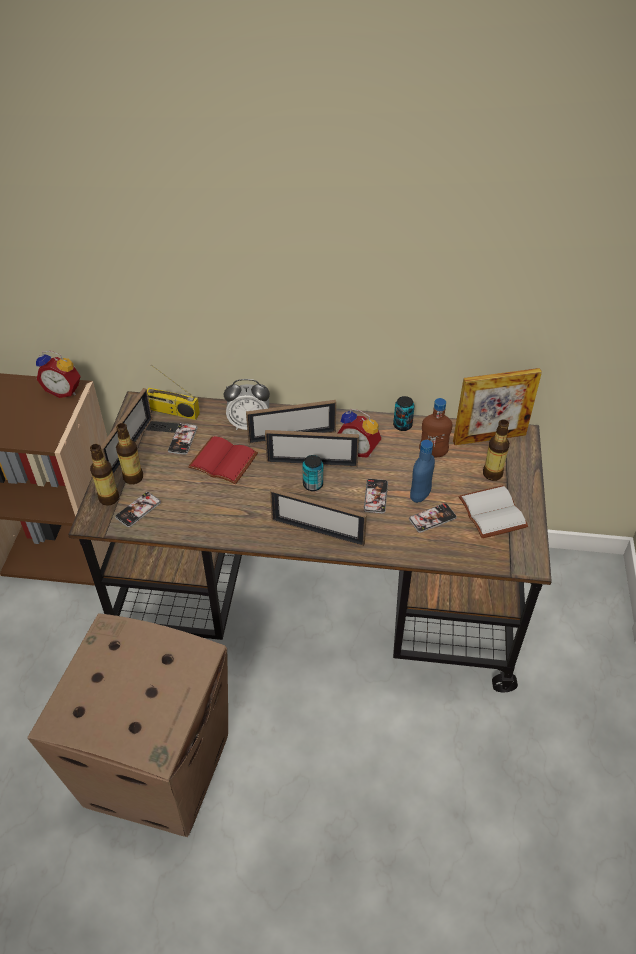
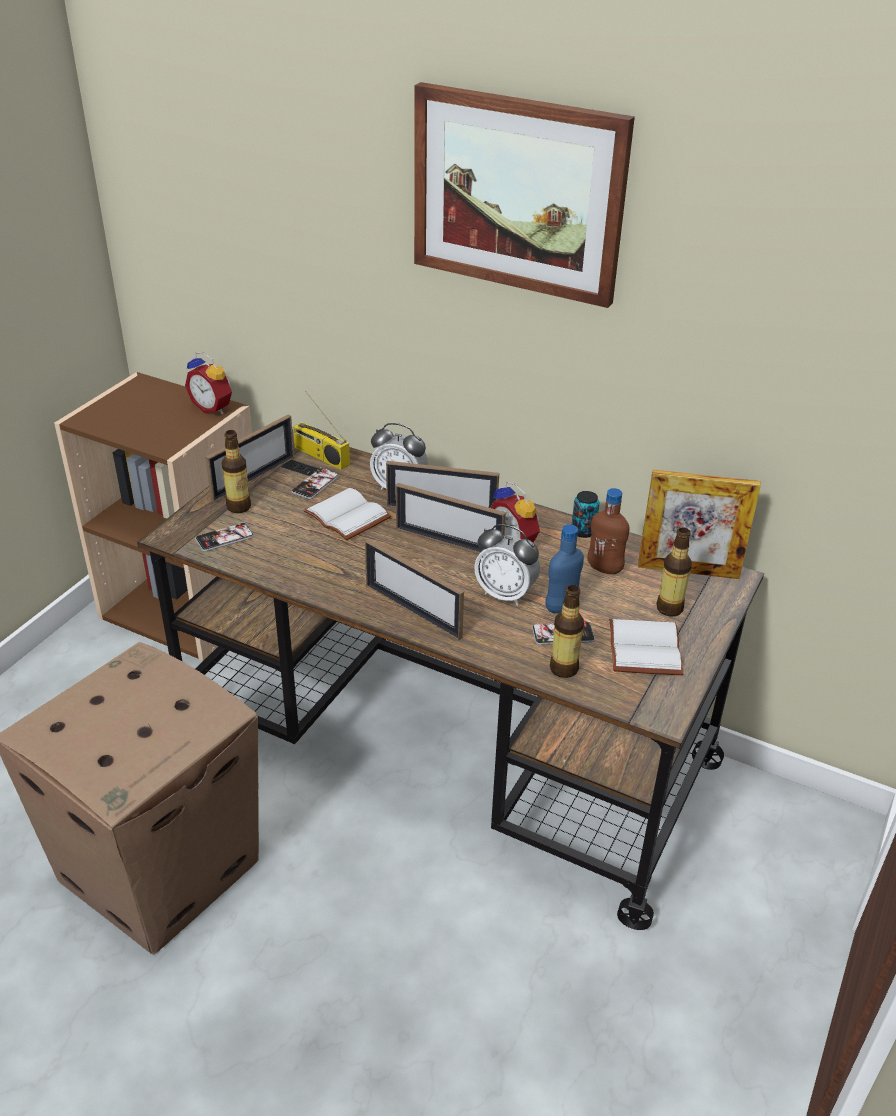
camera: 20 degrees right, 10 degrees down
bottle [90,444,119,506] -> bottle moved to [550,585,584,678]
red book [188,436,258,484] -> white book [304,488,391,540]
can [303,455,323,491] -> none
phone [364,479,388,514] -> alarm clock [474,524,540,606]
none -> picture [414,82,635,308]

